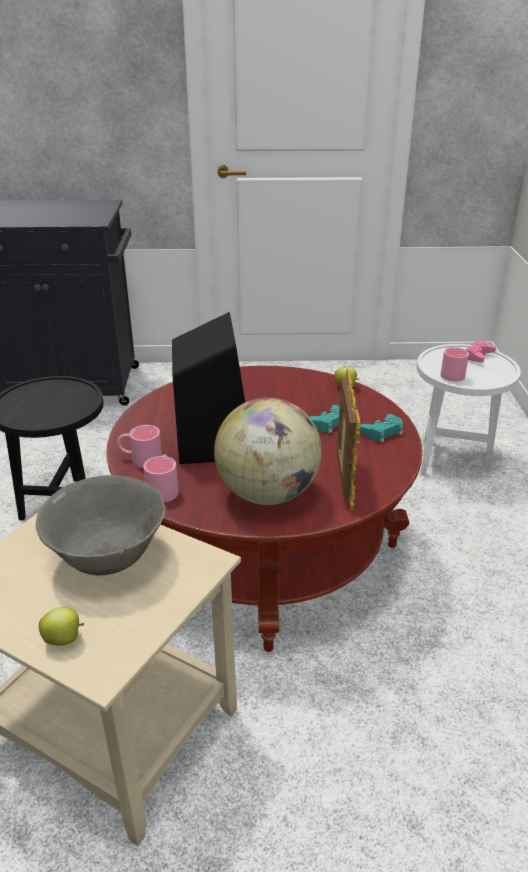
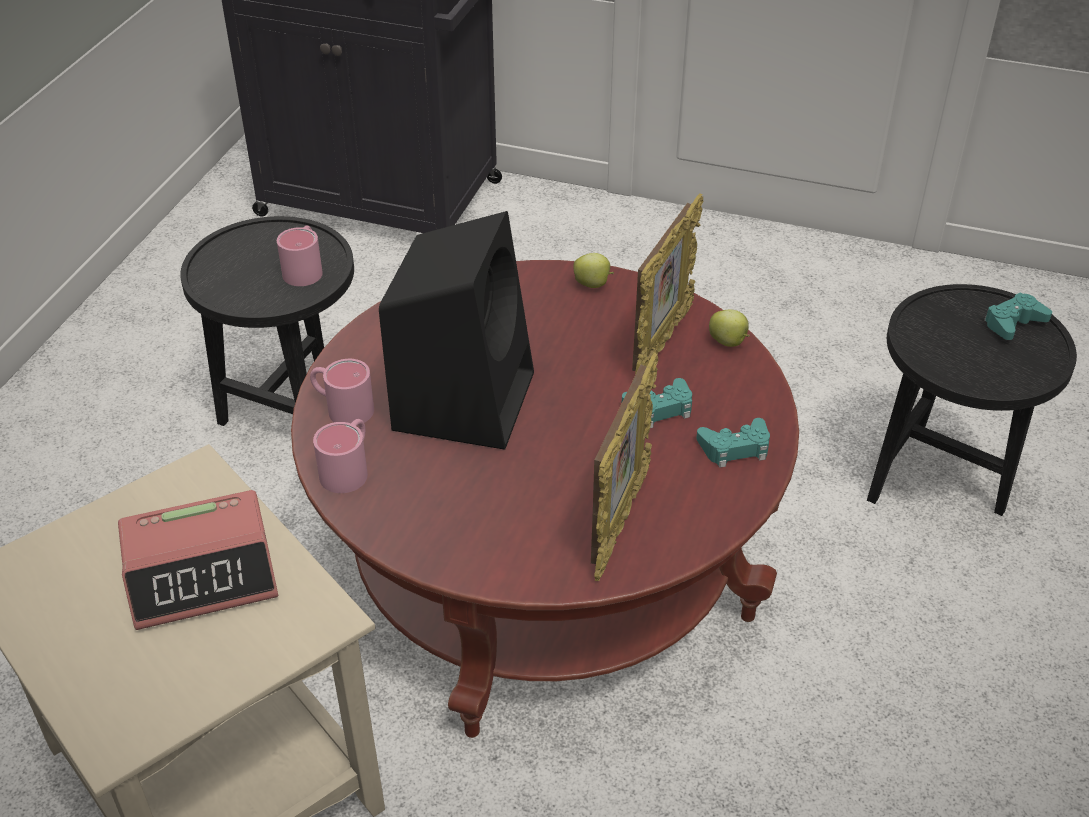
camera: 20 degrees right, 10 degrees up
grey bowl [35,475,166,576] -> alarm clock [118,490,278,630]
apple [39,607,84,646] -> apple moved to [573,253,614,288]
globe [214,397,322,505] -> none
white side table [417,344,521,476] -> black side table [867,284,1077,516]
pink mug [441,347,469,382] -> pink mug moved to [277,225,323,286]
pink game controller [466,340,496,363] -> turquoise game controller [984,293,1052,340]
none -> picture frame [632,193,703,375]

